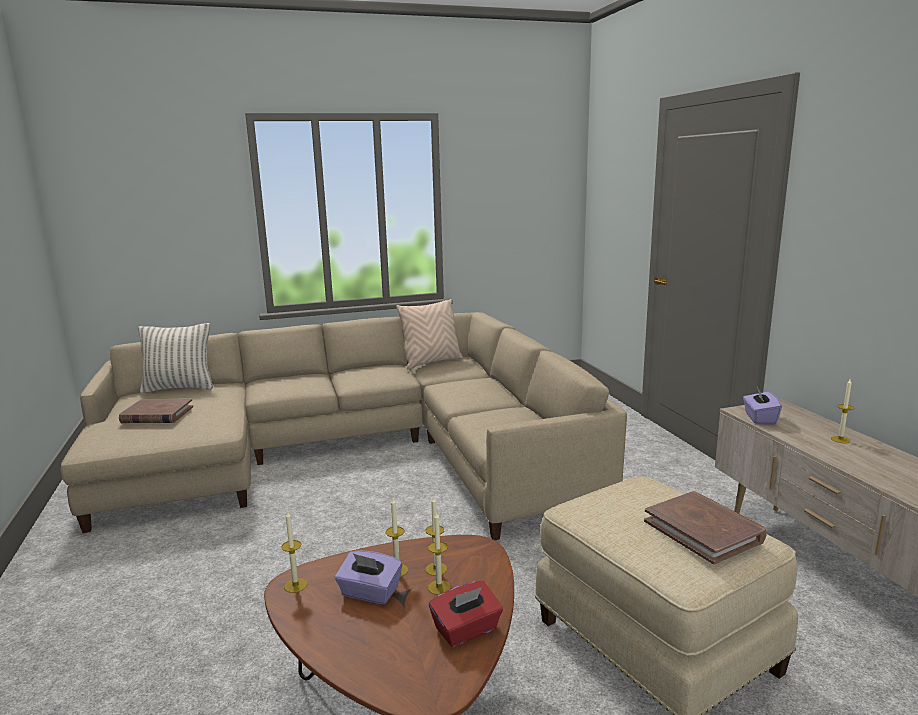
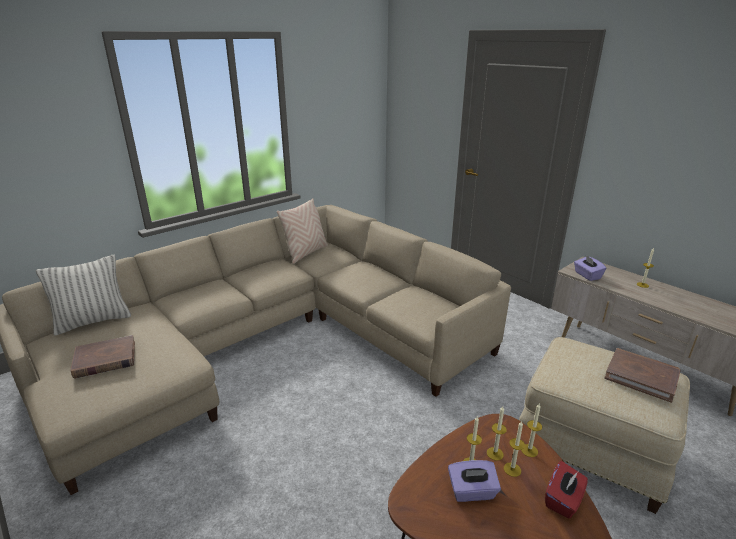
camera: 25 degrees left, 10 degrees up
candle [281,510,307,593] -> candle moved to [521,404,542,457]

